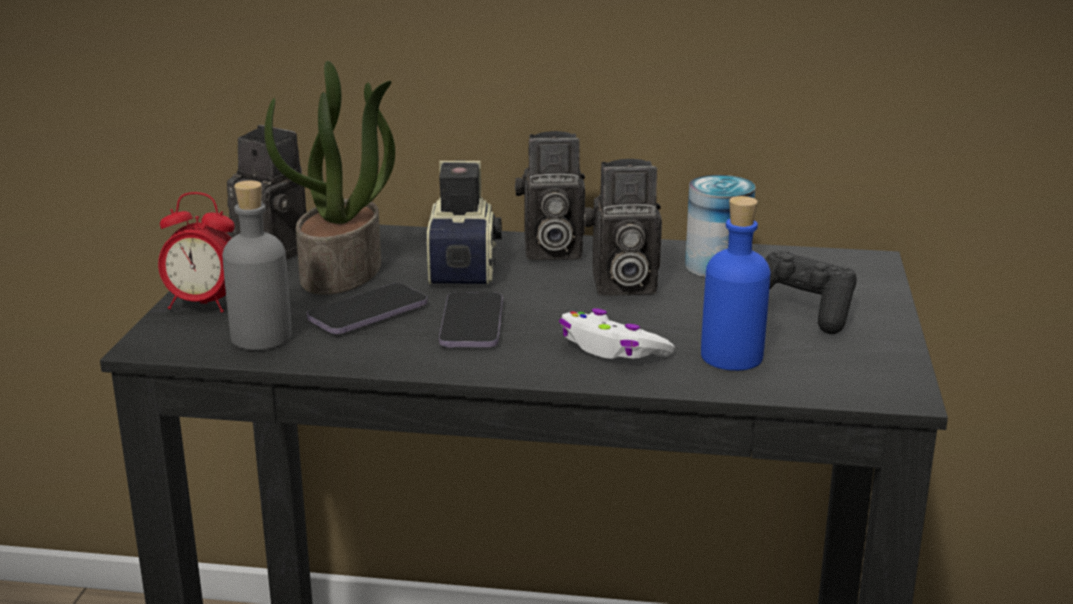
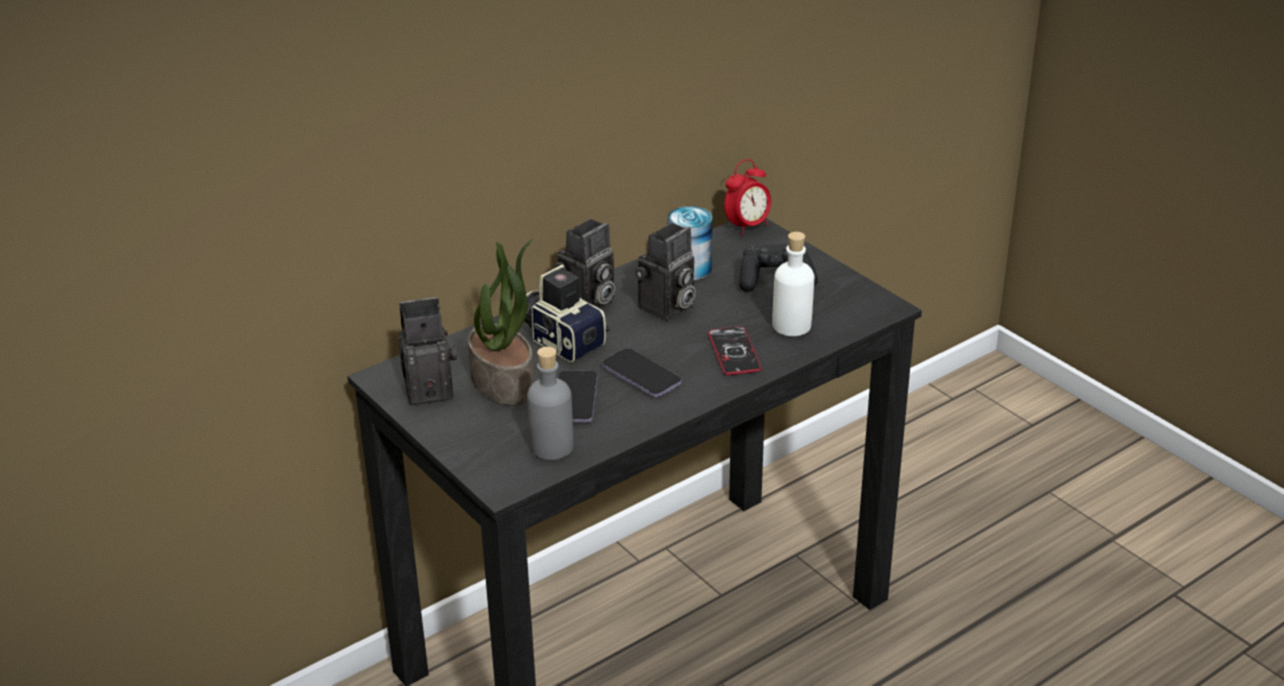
camera: 45 degrees left, 10 degrees up
alarm clock [158,192,235,313] -> alarm clock moved to [724,159,771,236]
white game controller [559,308,675,359] -> phone [708,326,762,375]
blue bottle [701,196,771,371] -> white bottle [772,232,814,336]

